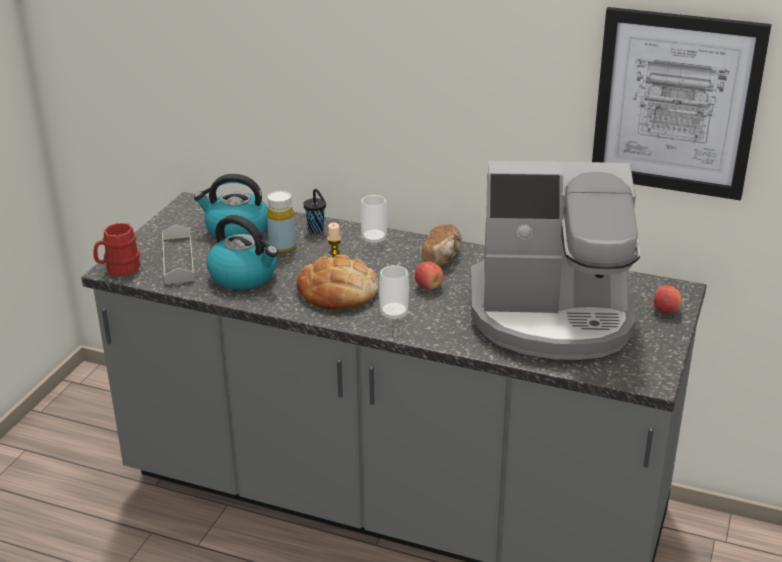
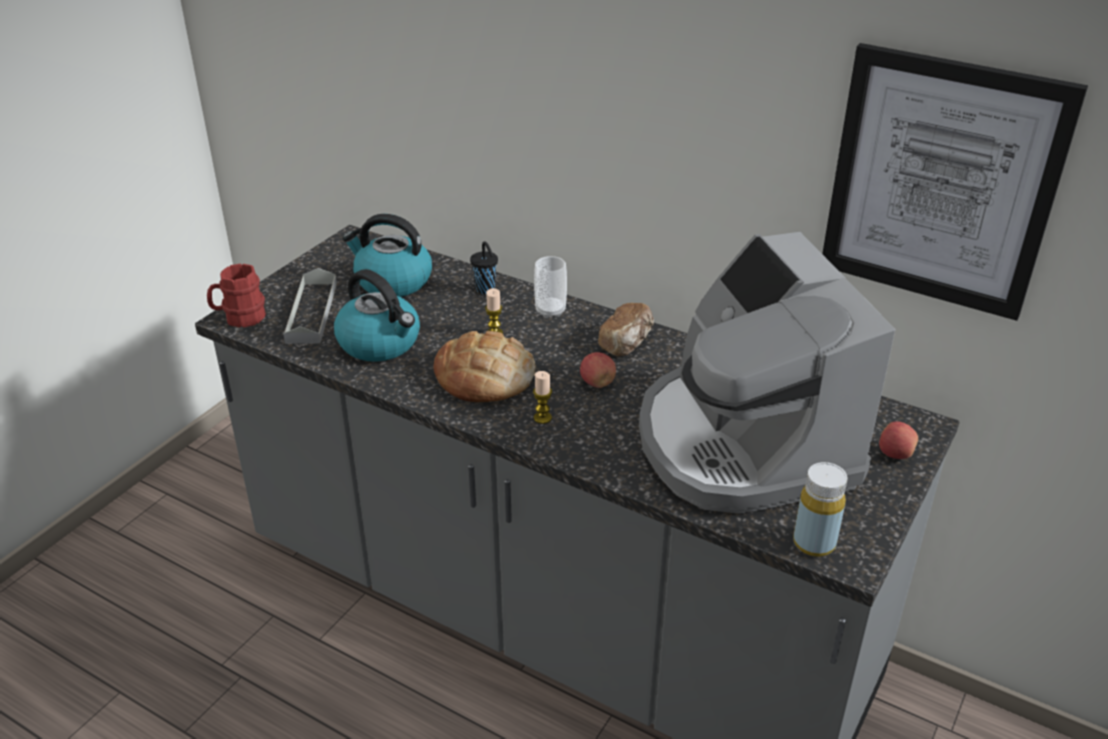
camera: 10 degrees right, 5 degrees up
yellow bottle [267,191,296,253] -> yellow bottle moved to [793,462,848,557]
cup [379,265,409,321] -> candle [533,371,552,424]
coffee machine [471,161,640,360] -> coffee machine turned 60 degrees clockwise [639,232,895,514]

